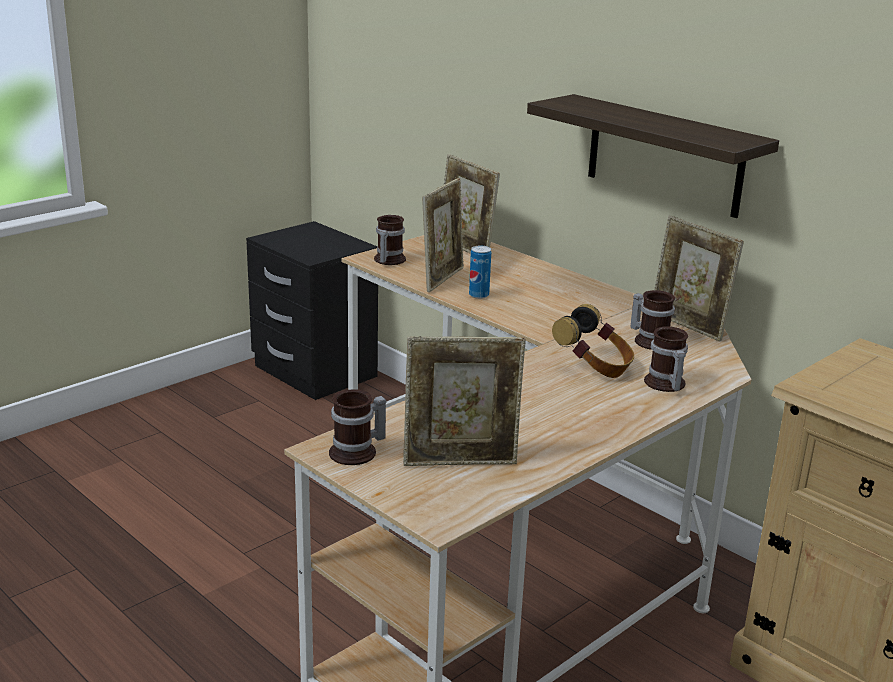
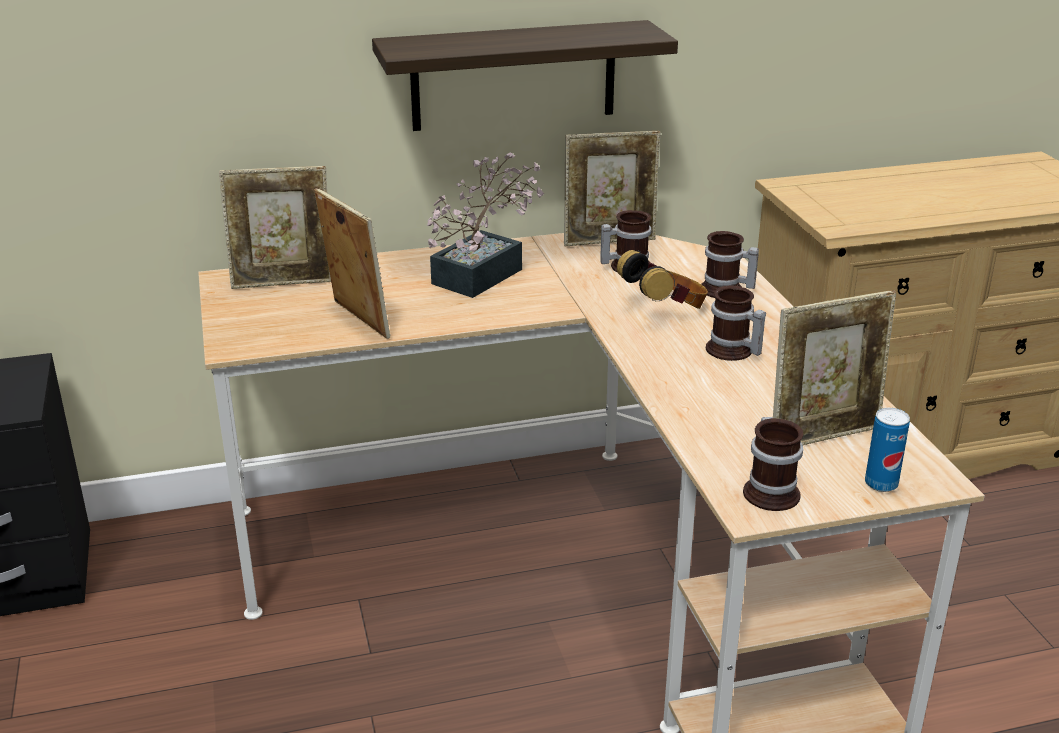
camera: 60 degrees left, 5 degrees up
mug [374,215,406,265] -> mug moved to [706,285,766,361]
picture frame [403,336,526,466] -> picture frame turned 45 degrees clockwise [773,290,896,445]
can [469,245,491,299] -> can moved to [865,408,910,492]
none -> potted plant [427,152,545,298]

